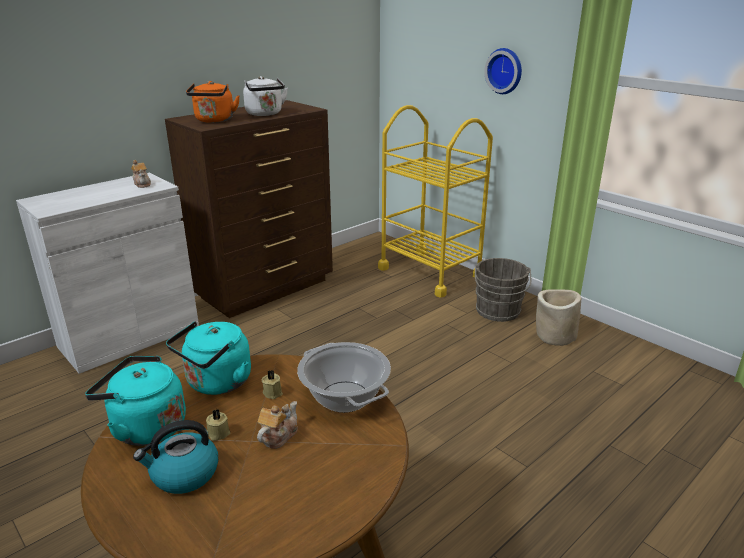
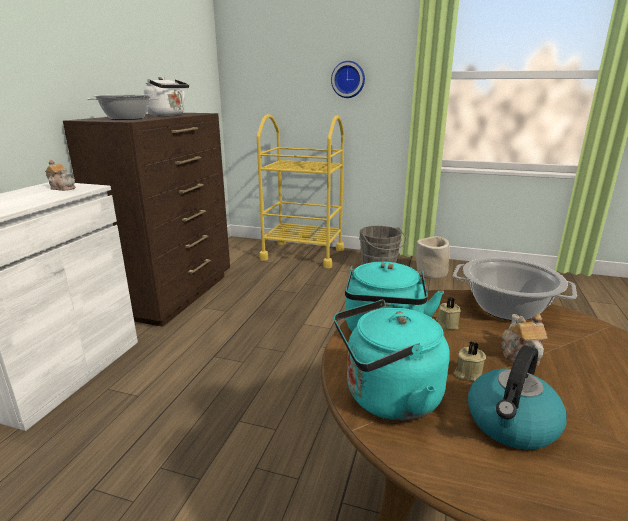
camera: 30 degrees left, 5 degrees down
orange kettle [186,81,240,123] -> cooking pot [87,95,159,120]

